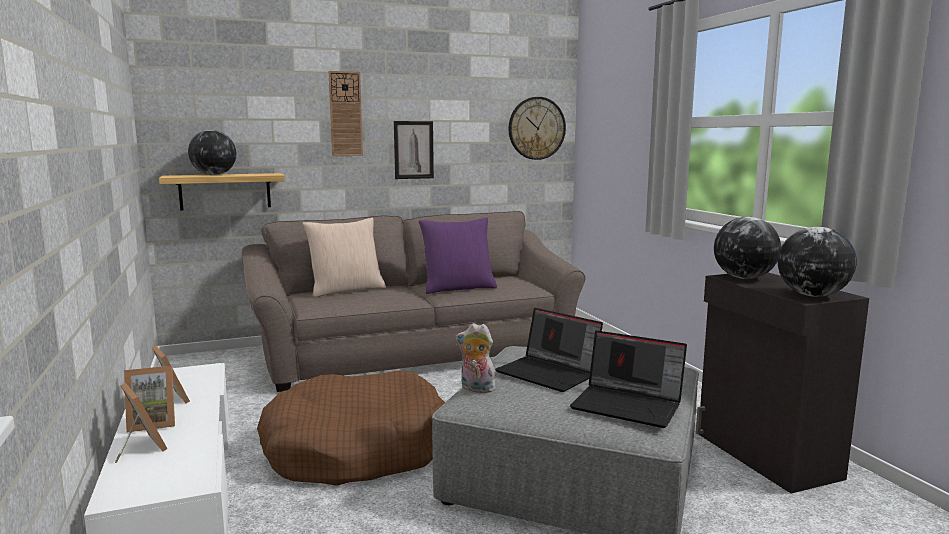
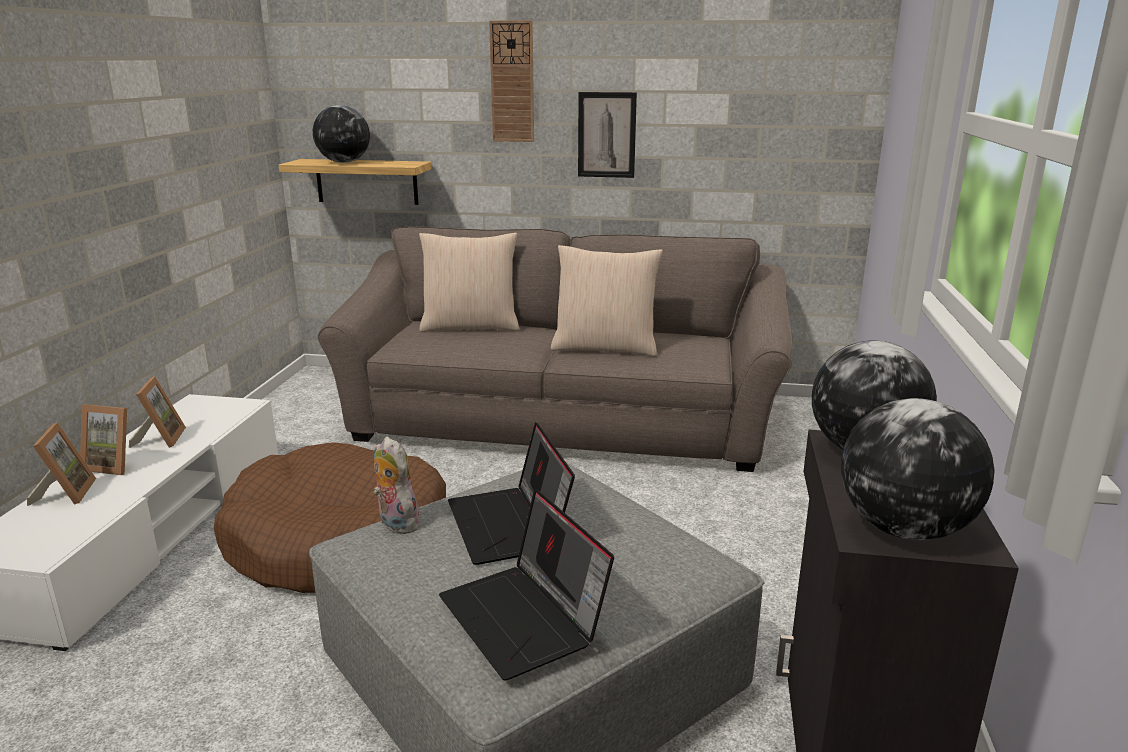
camera: 30 degrees right, 10 degrees up
purple pillow [418,217,497,294] -> beige pillow [551,245,663,357]
wall clock [509,97,566,160] -> none

